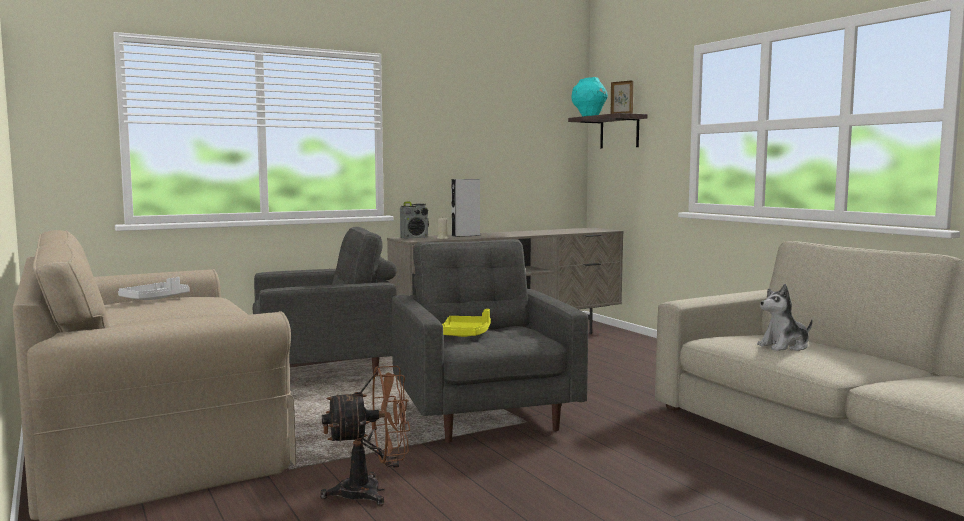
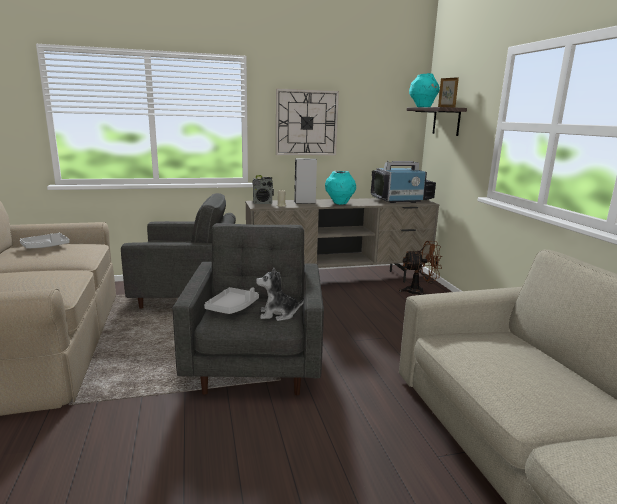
camera: 15 degrees right, 10 degrees up
brown fan [320,366,410,506] -> brown fan moved to [399,241,442,295]
yellow tray [442,309,491,337] -> grey tray [204,287,259,314]
plush toy [757,284,813,351] -> plush toy moved to [256,267,304,321]
none -> wall clock [276,89,339,156]
none -> turquoise vase [325,171,356,205]
none -> television [371,161,436,203]

